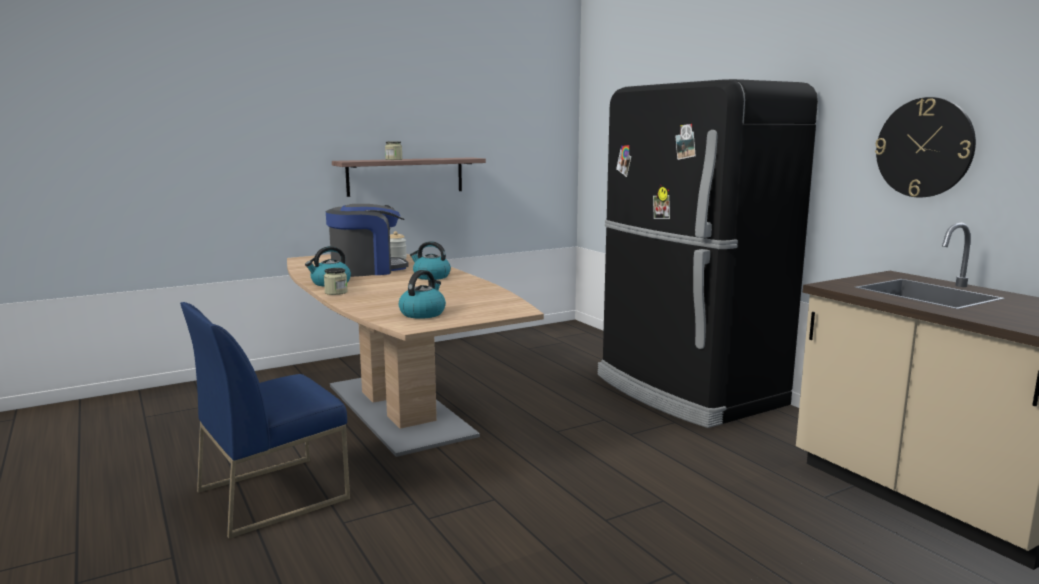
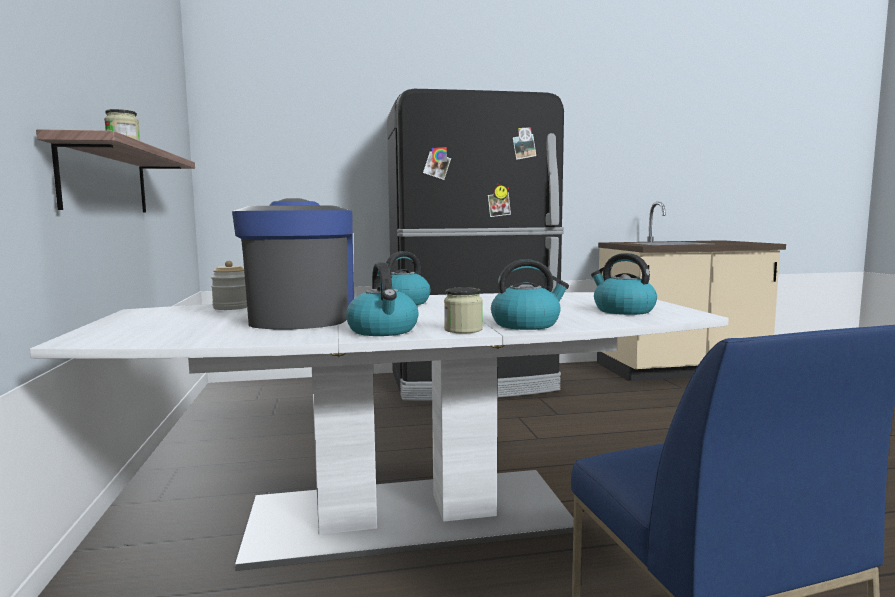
camera: 70 degrees left, 5 degrees down
brown dining table [287,254,544,457] -> white dining table [30,292,729,571]
wall clock [875,97,976,197] -> none
none -> kettle [491,259,569,330]

